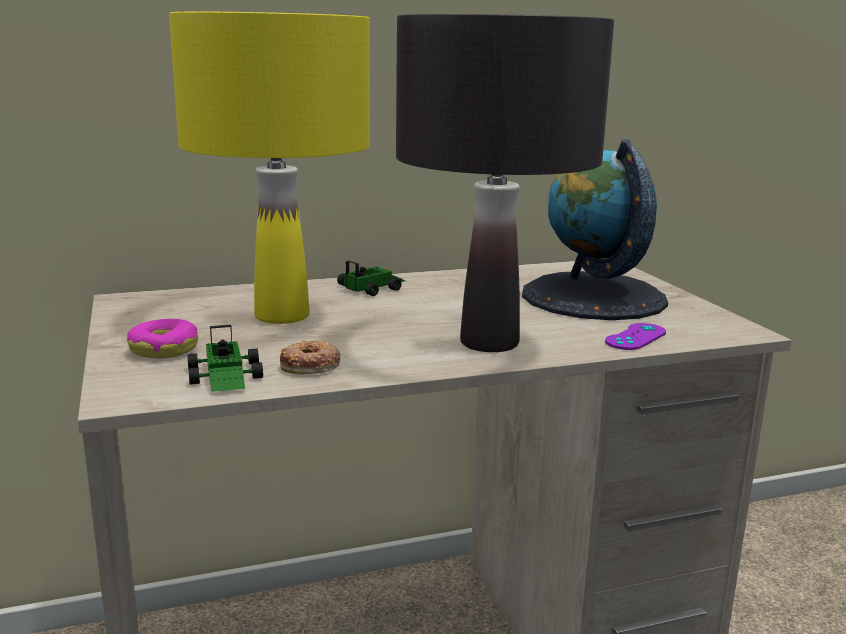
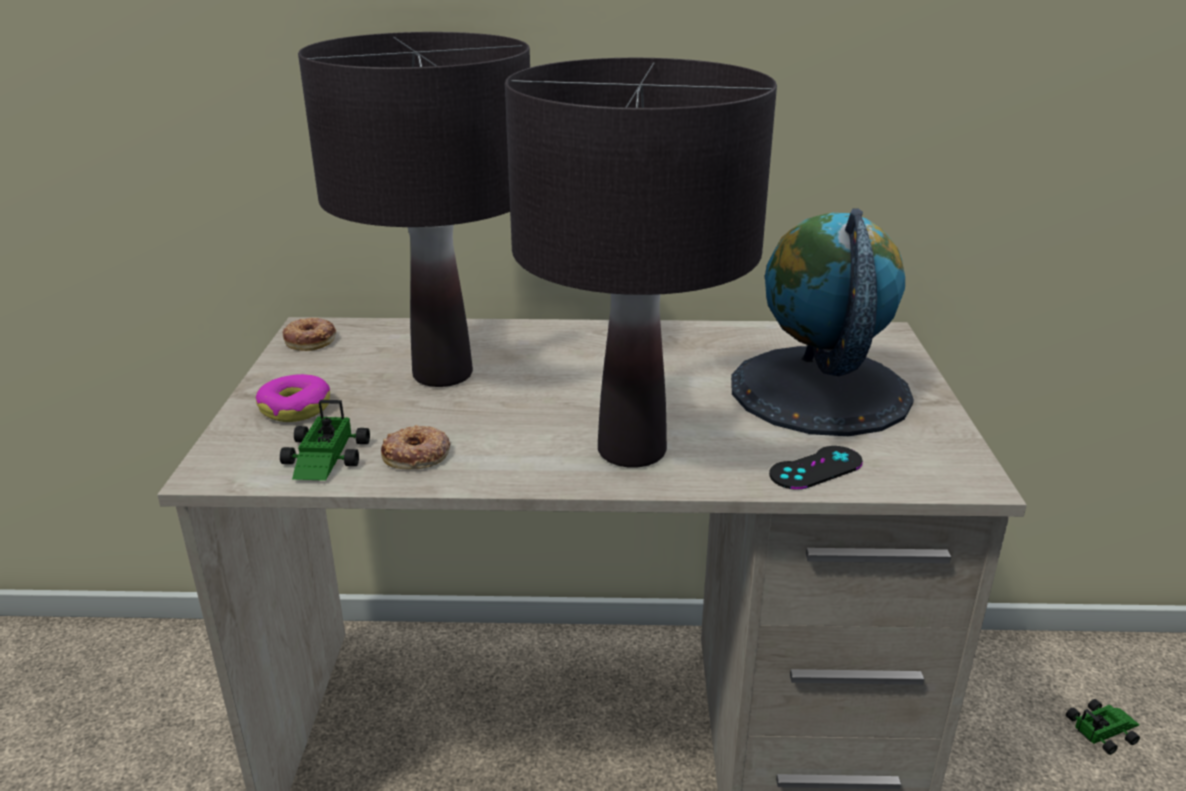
camera: 20 degrees right, 10 degrees up
yellow table lamp [169,12,370,324] -> black table lamp [298,32,530,387]
toy car [337,260,405,296] -> toy car moved to [1066,699,1140,755]
purple game controller [605,323,666,350] -> black game controller [769,446,863,490]
none -> donut [283,318,336,351]

